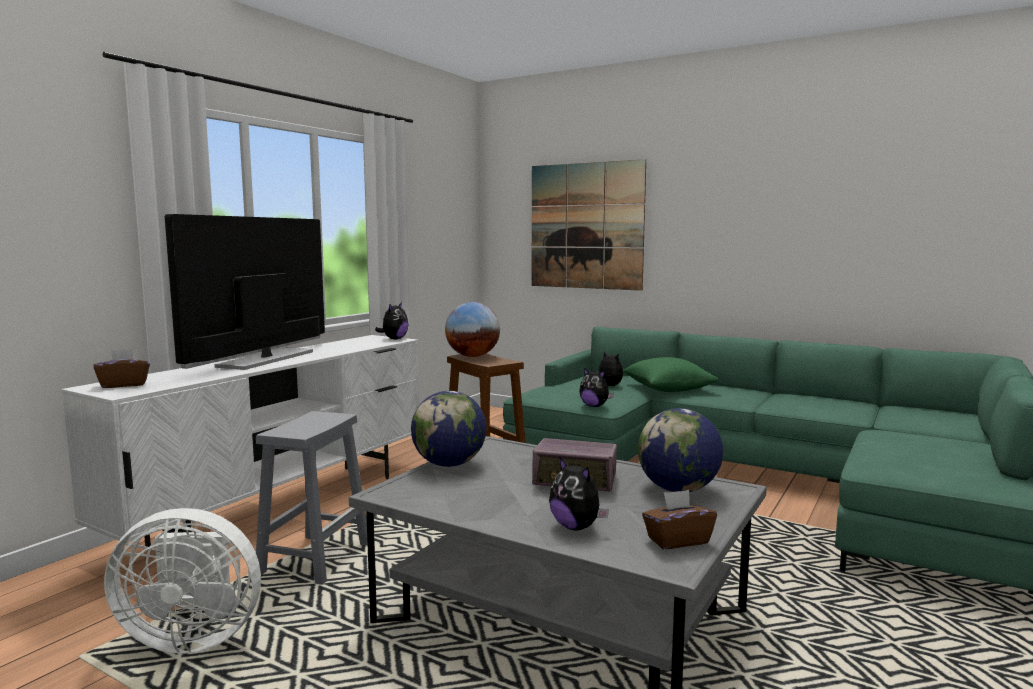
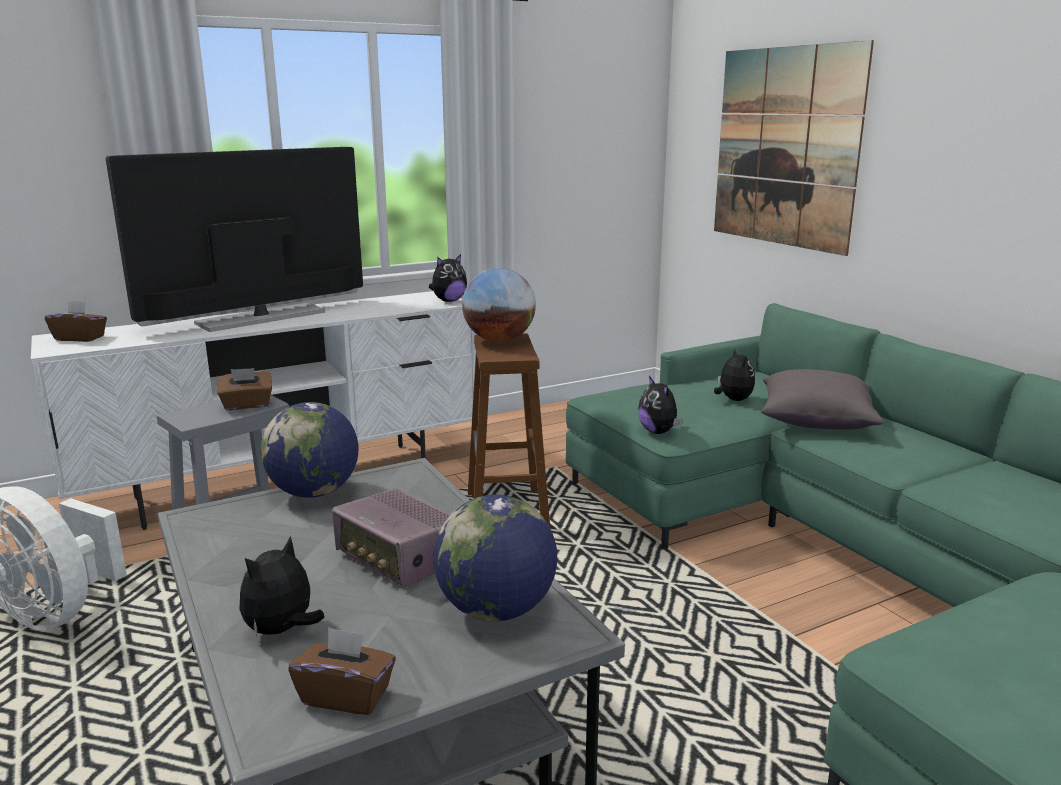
camera: 30 degrees right, 10 degrees up
plush toy [549,457,609,530] -> plush toy turned 45 degrees clockwise [239,536,324,636]
green pillow [623,357,719,392] -> grey pillow [761,369,884,430]
none -> brown tissue box [217,368,272,410]

